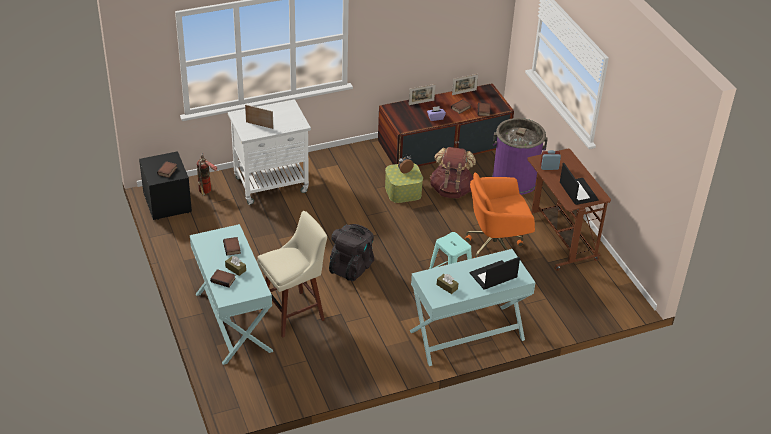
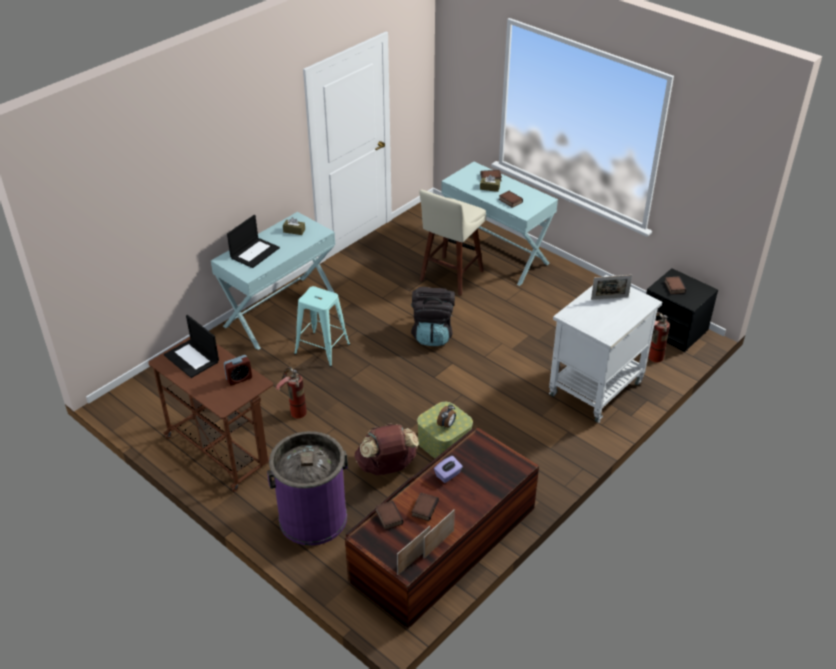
camera: 155 degrees right, 0 degrees up
picture frame [409,84,436,105] -> picture frame moved to [397,526,430,575]
orange office chair [465,173,535,258] -> fire extinguisher [276,367,307,419]

